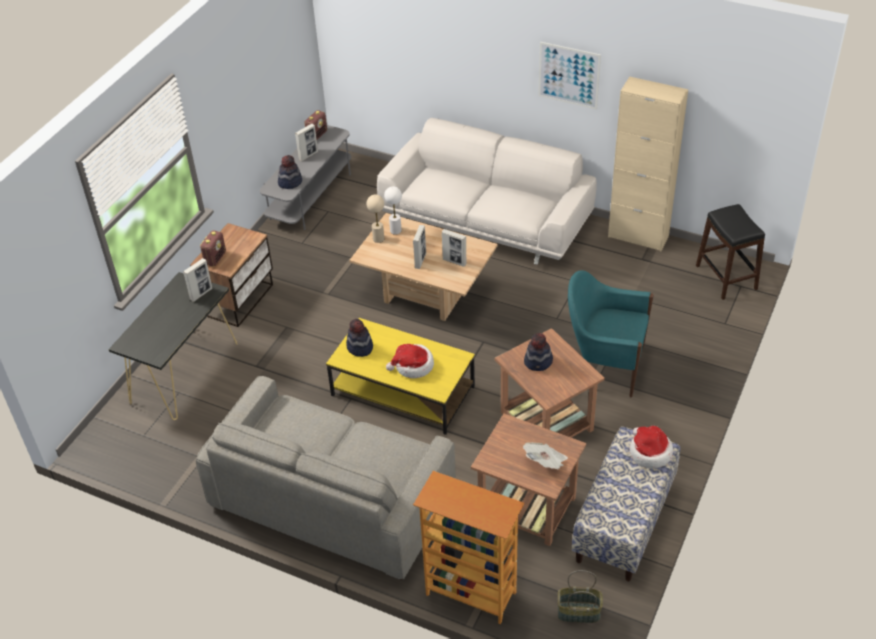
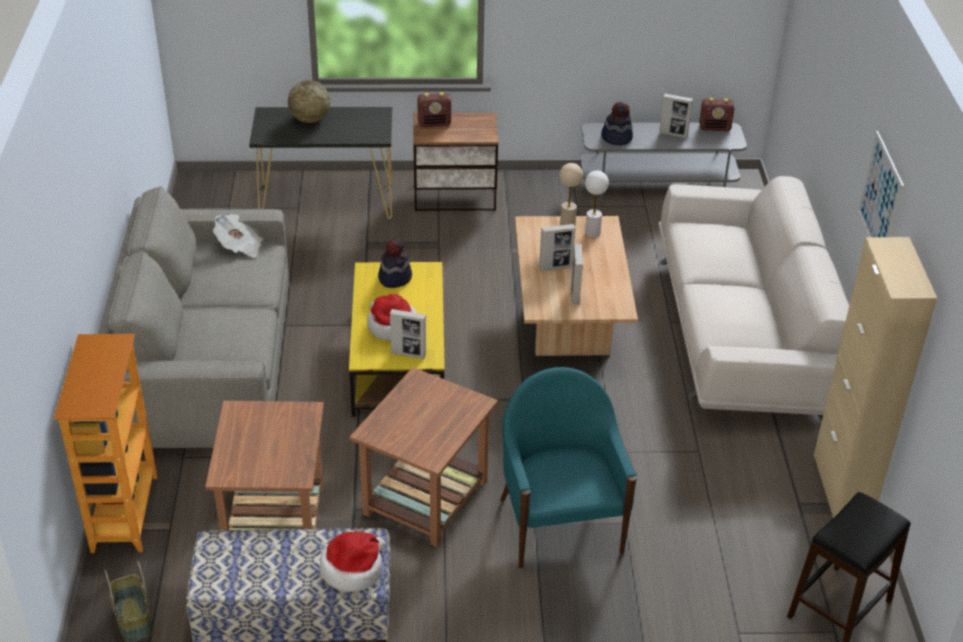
camera: 60 degrees right, 5 degrees down
picture frame [183,258,213,302] -> picture frame moved to [390,309,426,359]
newspaper [523,442,568,469] -> newspaper moved to [213,214,263,257]
hat [524,333,553,371] -> none
none -> globe [288,80,330,123]

